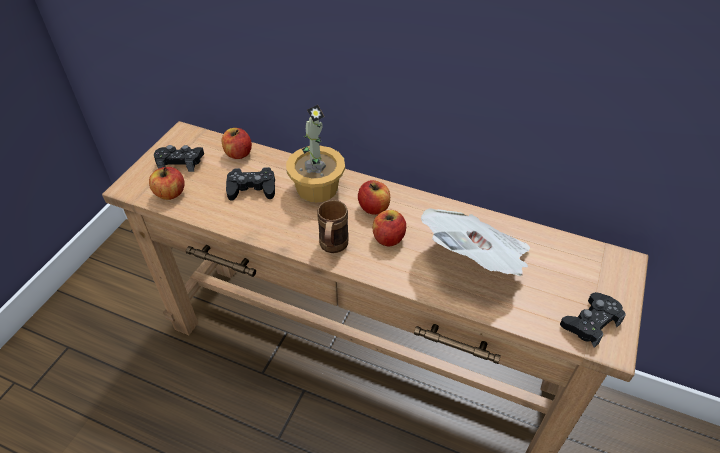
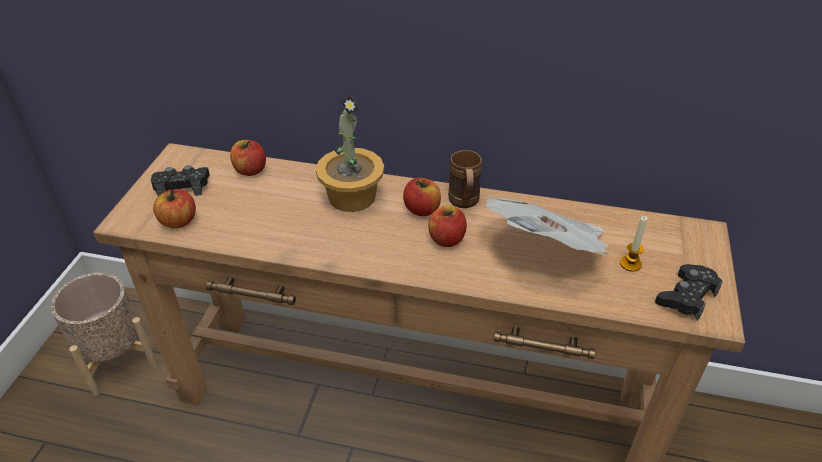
camera: 10 degrees left, 5 degrees down
black game controller [226,167,275,201] -> none
brown mug [317,200,349,253] -> brown mug moved to [448,150,482,208]
none -> beige planter [51,273,158,396]
none -> candle [620,216,647,272]

